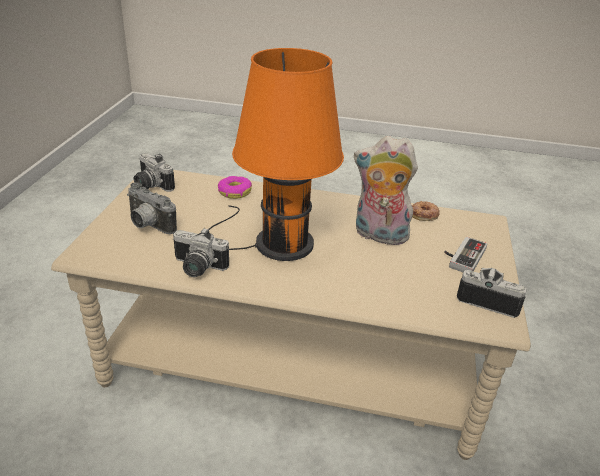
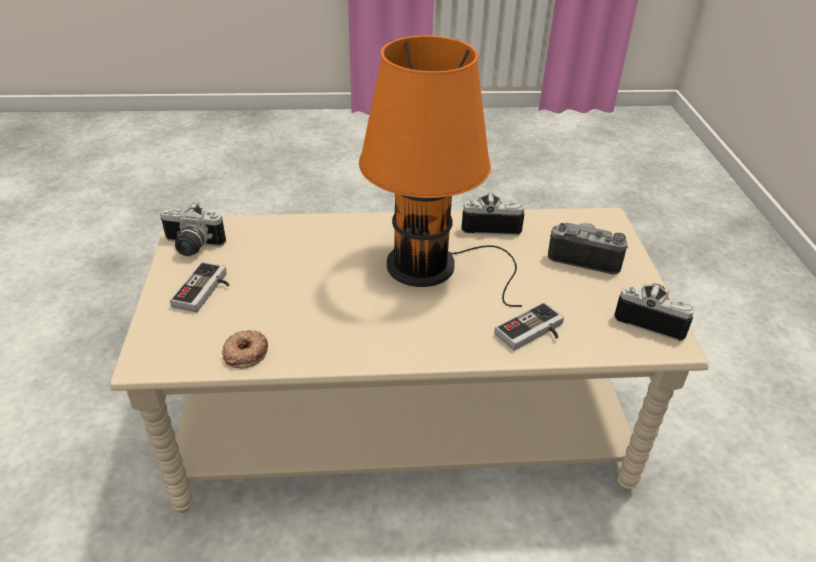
camera: 165 degrees right, 5 degrees up
donut [218,176,252,199] -> game controller [494,302,564,351]
plush toy [354,136,418,245] -> none

